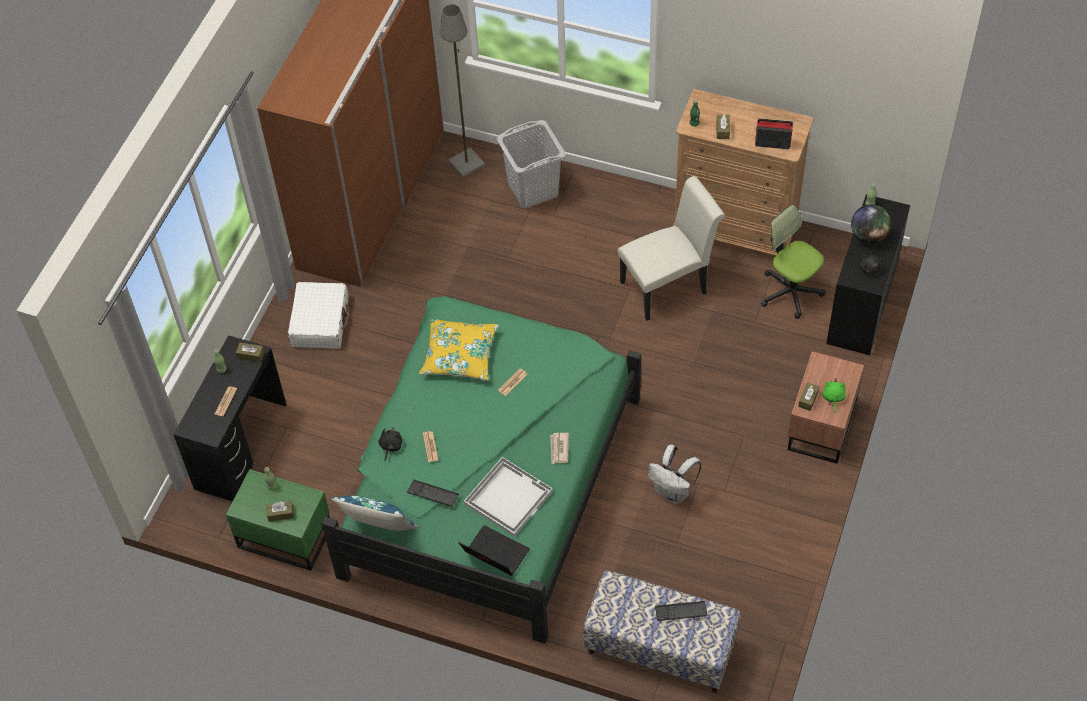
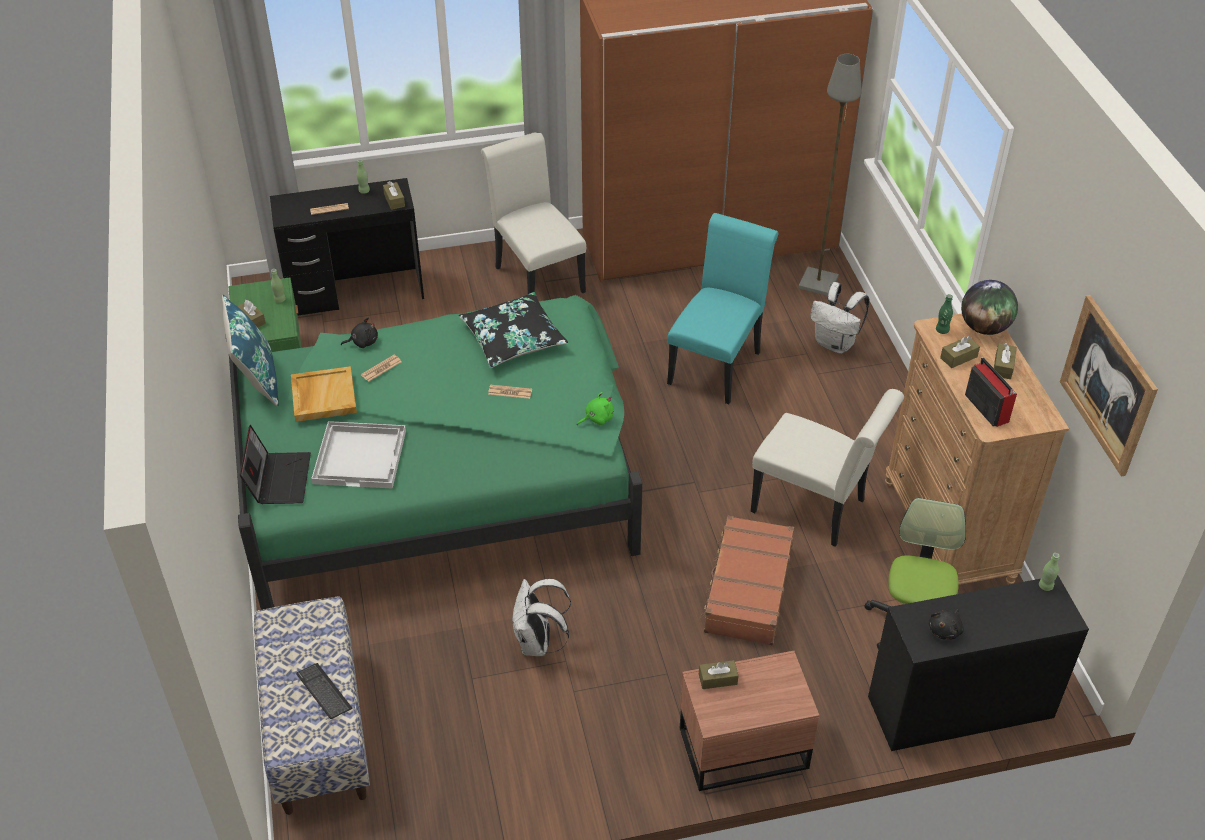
camera: 55 degrees right, 10 degrees down
white suitcase [288,282,349,349] -> white chair [481,132,586,294]
keyboard [407,480,459,507] -> beige tray [291,366,357,422]
yellow pillow [419,318,499,381] -> black pillow [459,292,568,368]
grey laundry basket [497,120,566,208] -> white backpack [810,282,870,354]
newspaper [550,433,569,464] -> none
green plush toy [822,378,846,412] -> green plush toy moved to [577,392,614,425]
globe [851,204,891,244] -> globe moved to [961,280,1018,335]
none -> turquoise chair [667,213,778,404]
none -> brown suitcase [700,516,794,646]
none -> brown tissue box [994,343,1017,379]
none -> picture [1060,295,1158,476]

